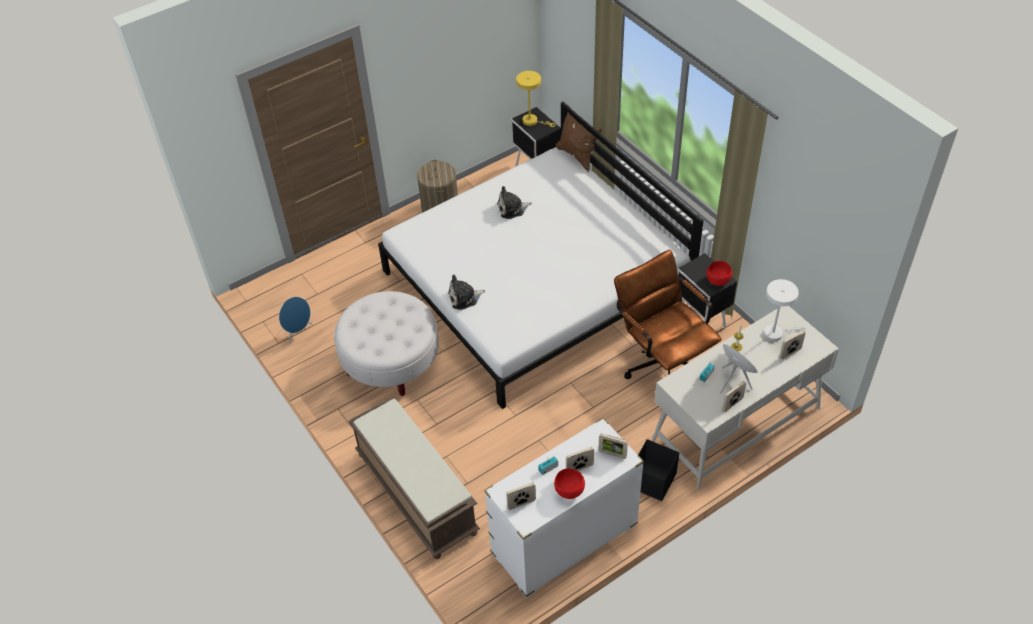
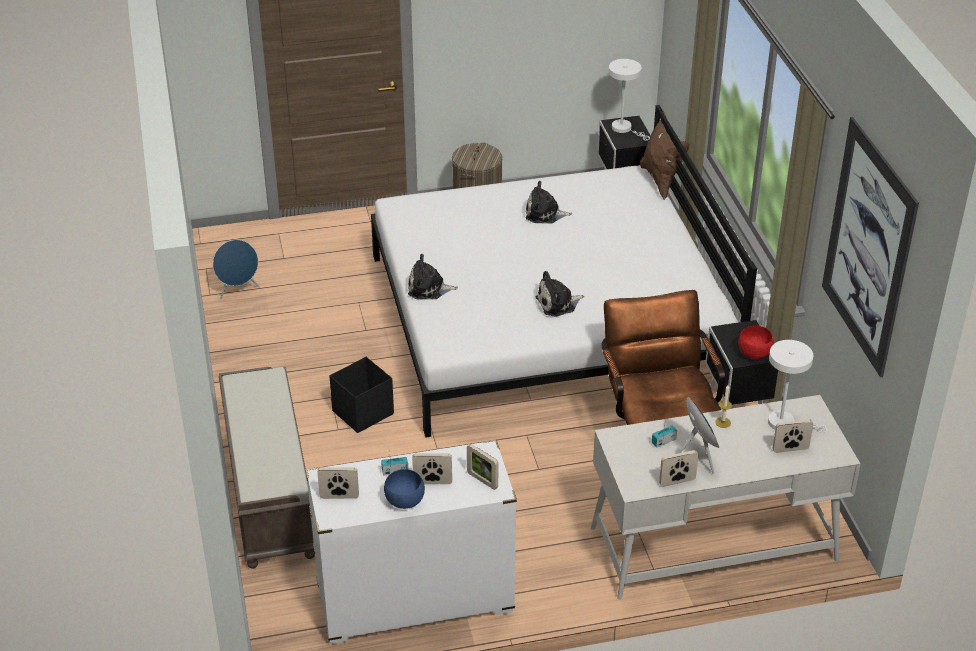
camera: 20 degrees right, 10 degrees down
white ottoman [334,291,439,396] -> none
yellow table lamp [516,71,555,127] -> white table lamp [609,59,650,141]
red bowl [554,468,585,499] -> blue bowl [384,469,425,509]
black storage box [638,439,679,501] -> black storage box moved to [329,357,394,433]
none -> plush toy [535,271,584,317]
none -> picture [822,117,919,377]

